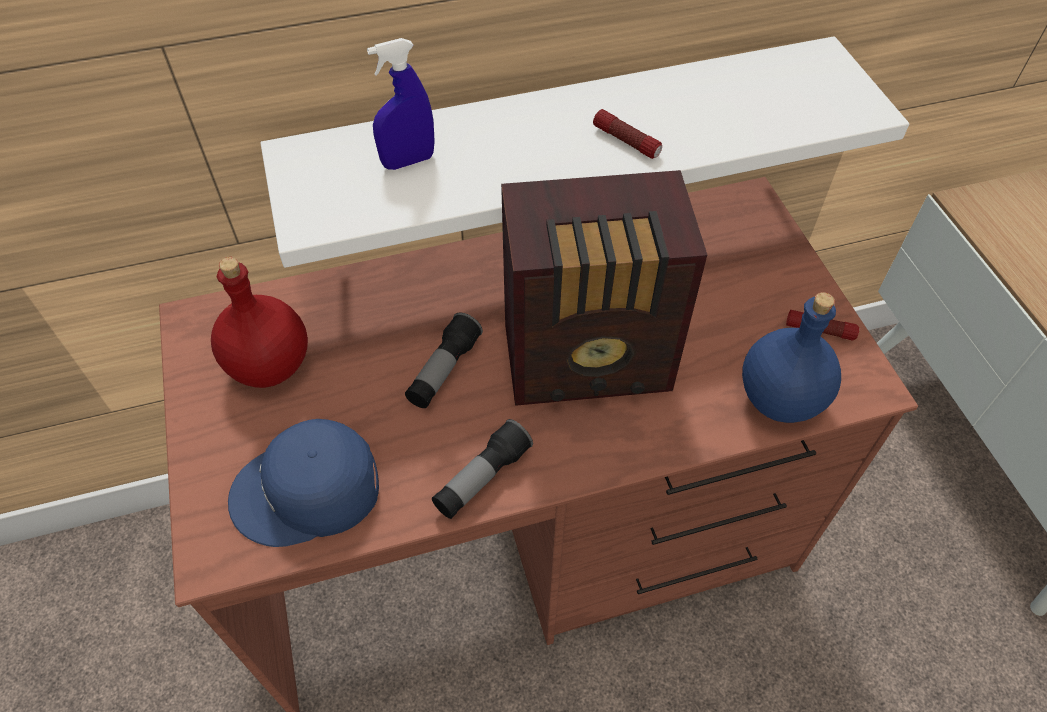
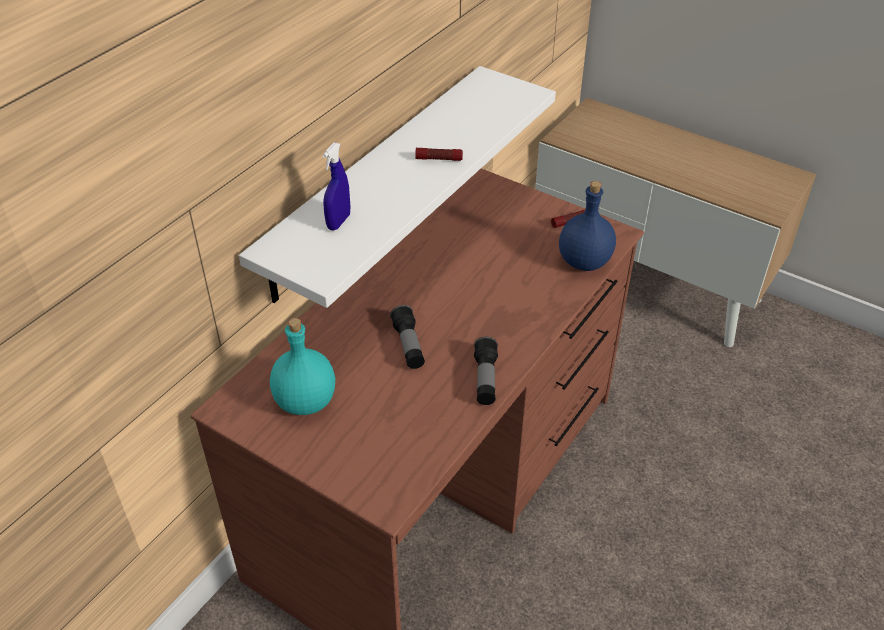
camera: 40 degrees left, 10 degrees down
red bottle [211,257,308,388] -> turquoise bottle [270,318,335,415]
blue cap [228,419,379,547] -> none
radio [501,170,707,406] -> none

